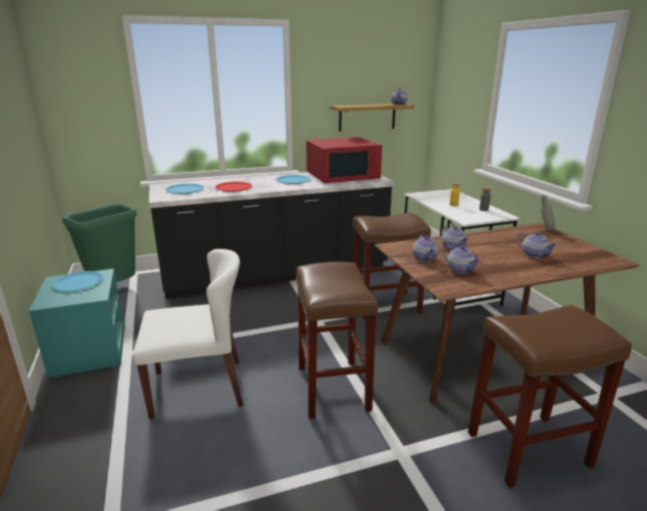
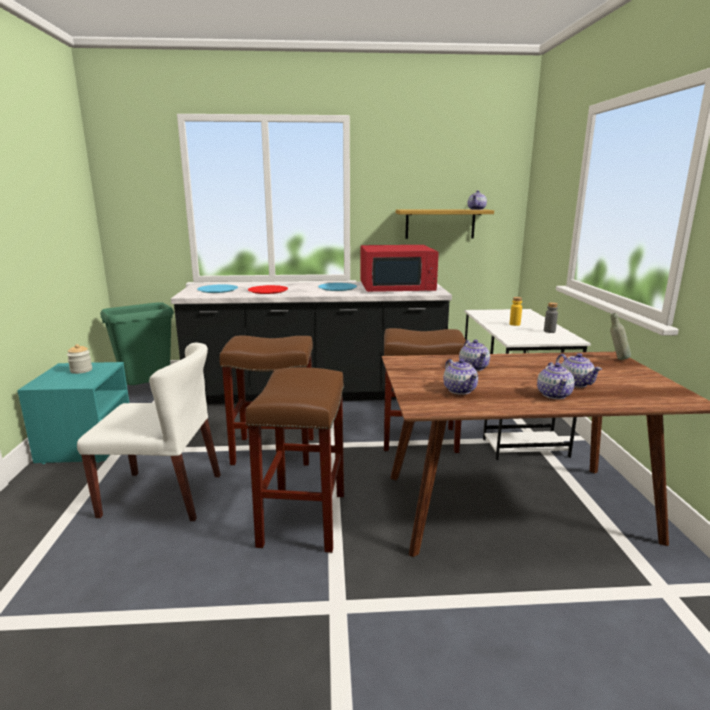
camera: 15 degrees right, 5 degrees down
blue plate [52,271,103,291] -> jar [67,344,92,374]
teapot [413,235,439,262] -> teapot moved to [537,362,575,399]
brown stool [468,305,632,488] -> brown stool moved to [219,336,314,466]

